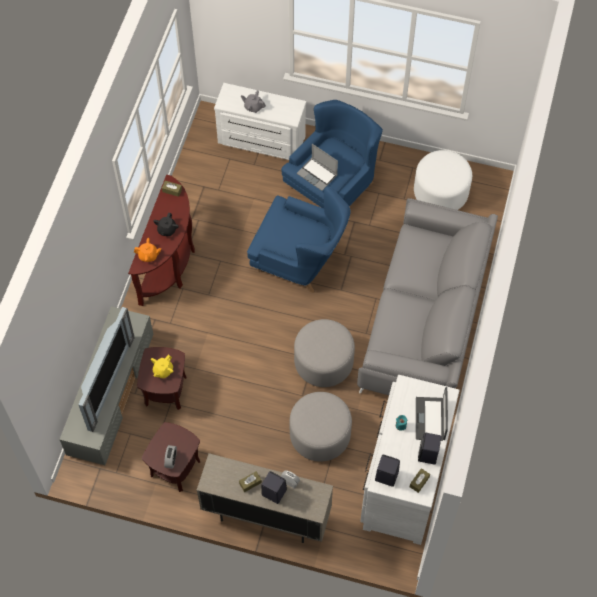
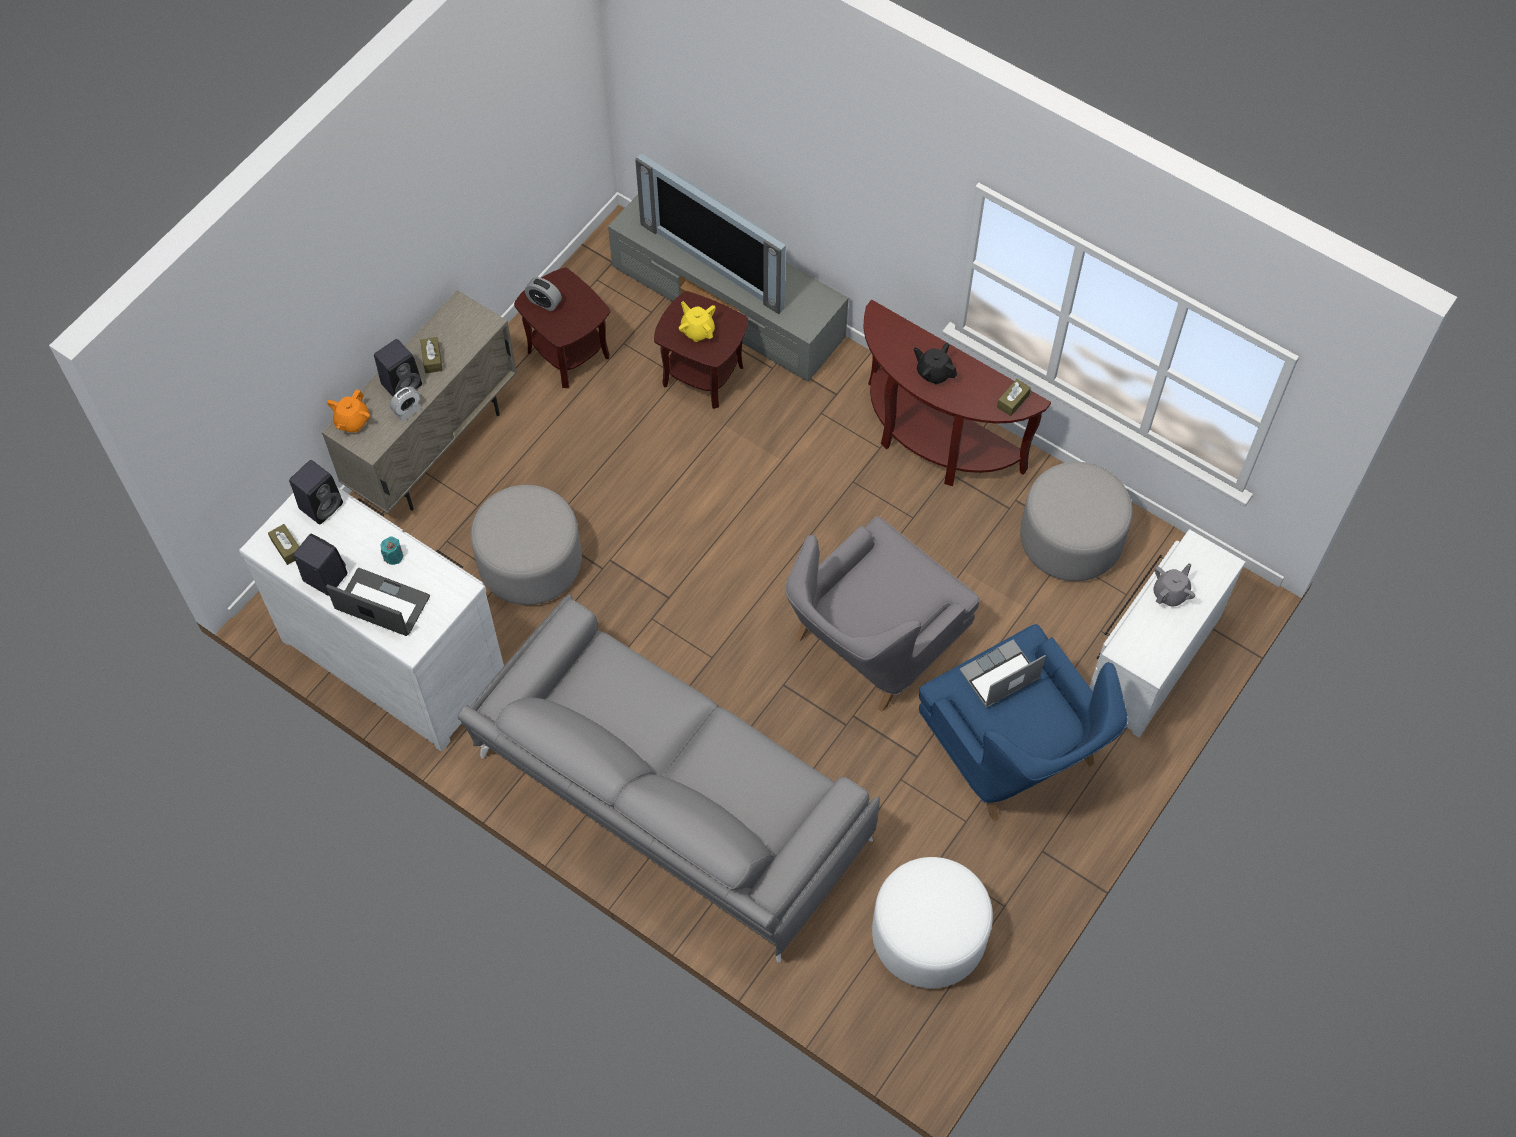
camera: 110 degrees right, 0 degrees up
orange teapot [134,238,161,262] -> orange teapot moved to [327,389,370,432]
blue armchair [247,186,351,293] -> grey armchair [785,516,980,712]
grey ottoman [294,319,355,387] -> grey ottoman moved to [1020,462,1133,581]

